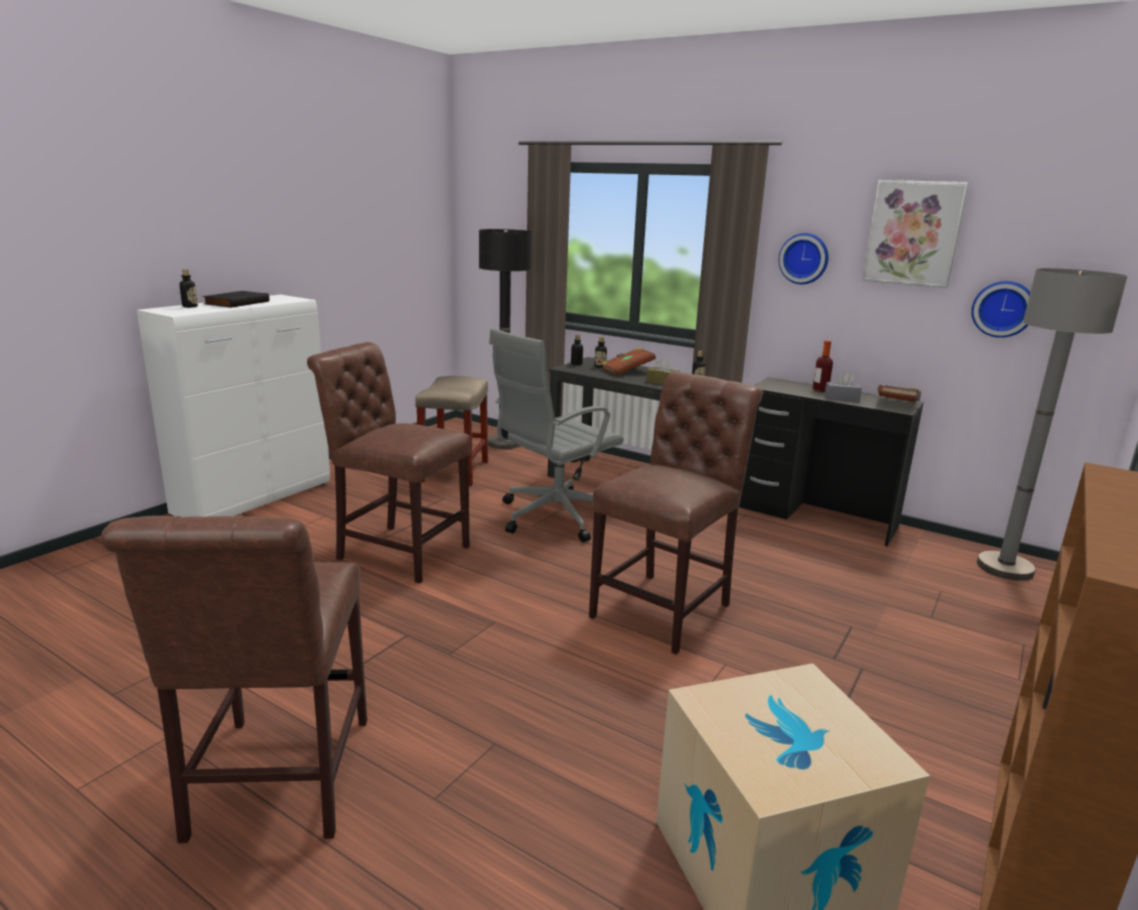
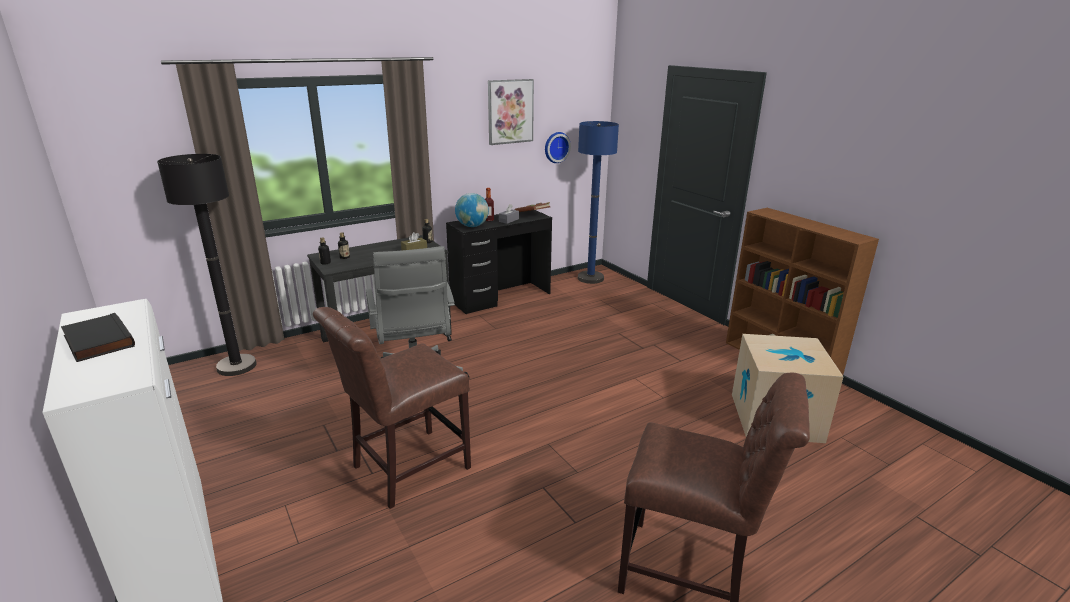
camera: 65 degrees left, 5 degrees up
bottle [179,269,198,308] -> none
beige stool [415,376,488,486] -> none
brown chair [589,371,763,654] -> none
brown book [601,347,656,375] -> none
wall clock [779,233,829,284] -> none
grey floor lamp [977,268,1128,581] -> blue floor lamp [578,121,619,284]
none -> globe [455,193,489,227]

